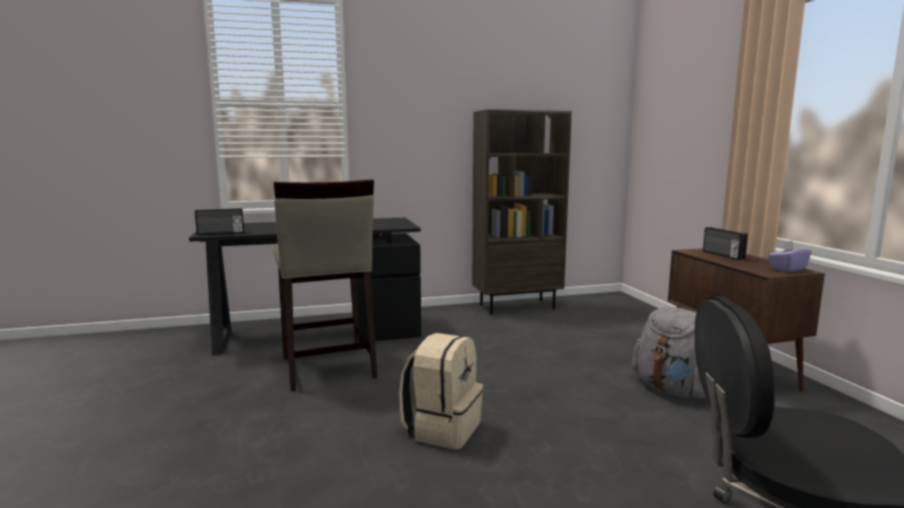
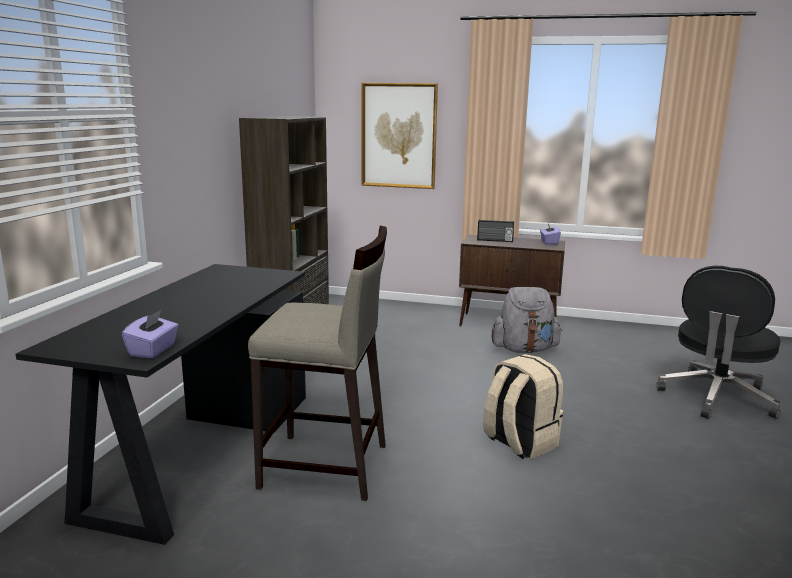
camera: 60 degrees left, 5 degrees up
radio [195,208,244,235] -> purple tissue box [122,310,178,358]
none -> picture [361,83,438,189]

